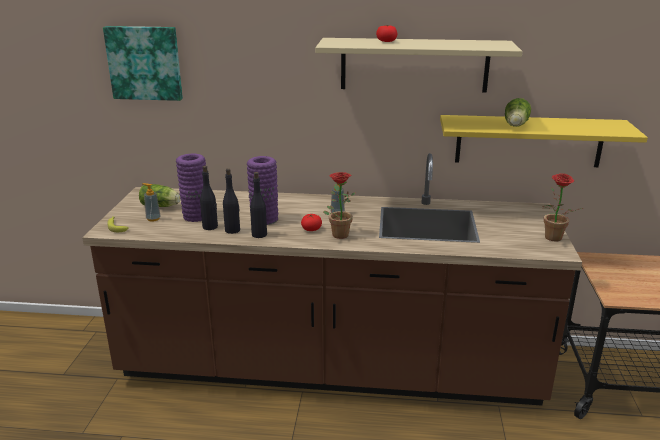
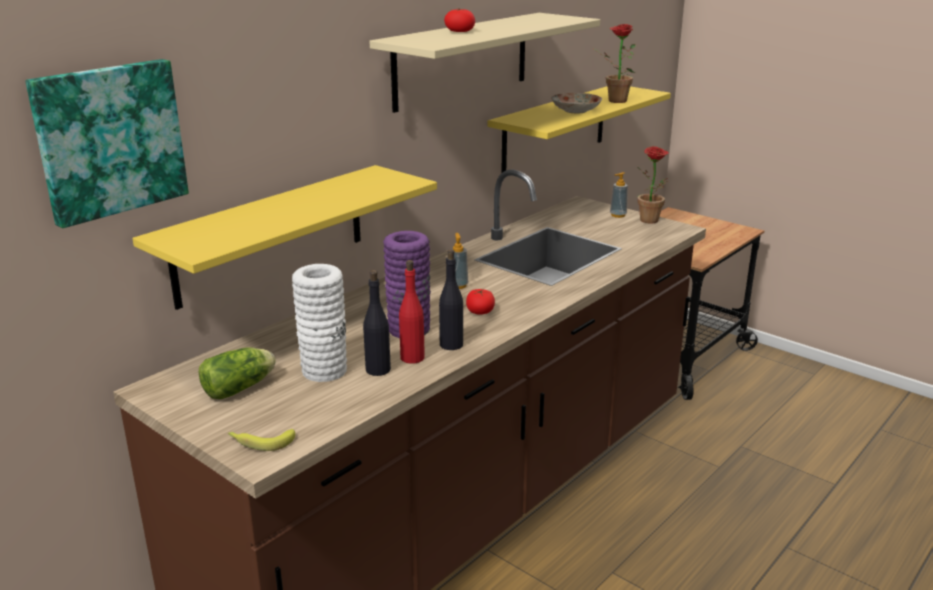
camera: 55 degrees left, 0 degrees up
soap dispenser [142,183,161,222] -> soap dispenser moved to [610,172,628,218]
purple vase [176,154,206,222] -> white vase [292,264,347,382]
black bottle [223,168,240,234] -> red bottle [399,260,425,364]
potted plant [323,172,356,239] -> potted plant moved to [592,24,636,103]
lettuce [505,98,531,127] -> plate [551,93,602,114]
none -> yellow shelf [132,165,437,310]

